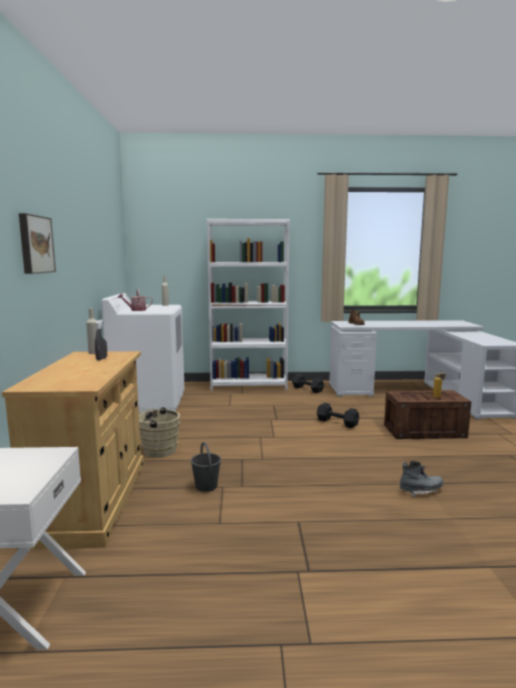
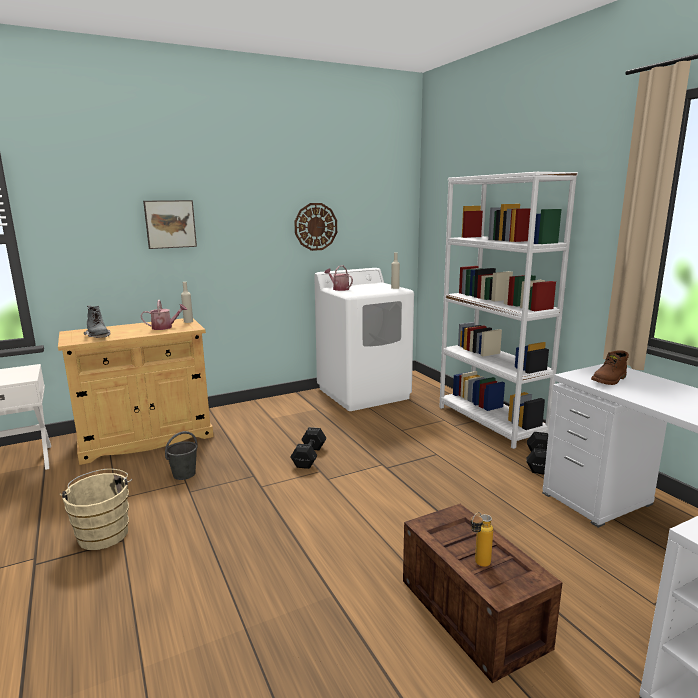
camera: 65 degrees right, 5 degrees up
grey spray bottle [95,320,107,360] -> watering can [140,300,187,330]
beige bucket [139,407,180,458] -> beige bucket moved to [60,469,132,550]
black dumbbell [317,403,359,428] -> black dumbbell moved to [291,427,326,469]
grey boot [400,460,444,497] -> grey boot moved to [84,305,110,338]
none -> wall clock [294,203,337,251]

